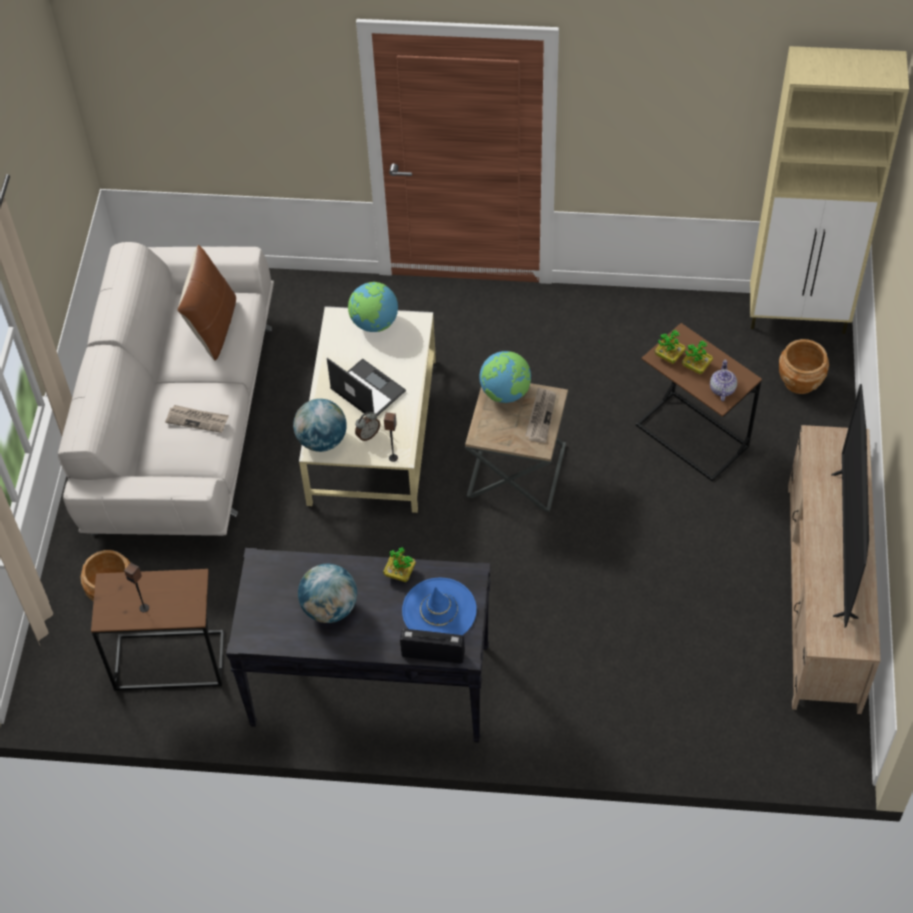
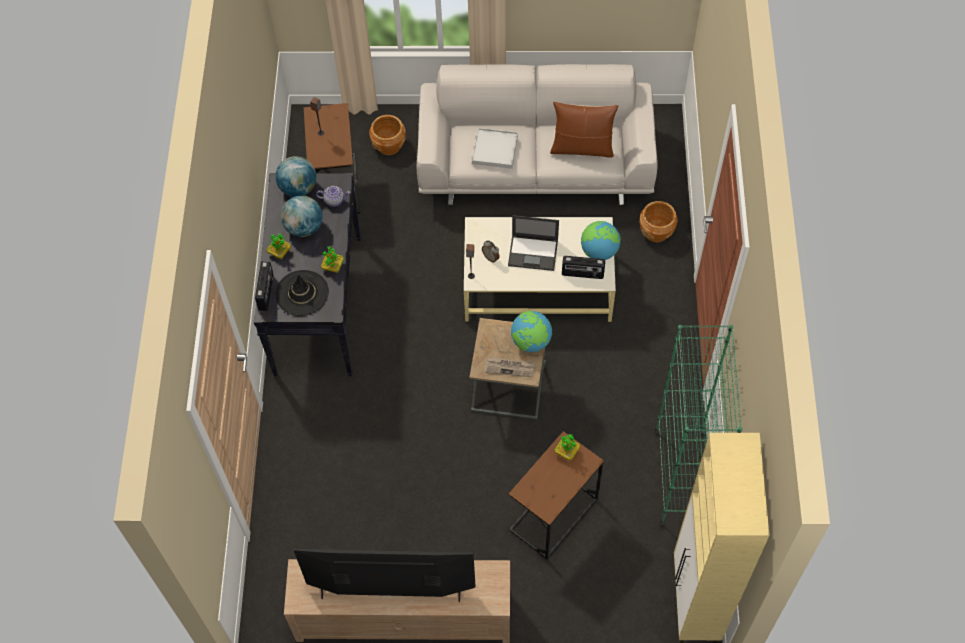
camera: 85 degrees right, 5 degrees up
newspaper [165,405,229,433] -> white tray [472,128,518,169]
globe [293,399,347,452] -> globe moved to [275,156,316,197]
laptop [327,358,406,416] -> laptop turned 60 degrees clockwise [508,215,559,271]
blue hat [402,578,477,635] -> black hat [275,270,329,316]
potted plant [682,341,713,375] -> potted plant moved to [266,234,291,259]
teapot [710,360,737,401] -> teapot moved to [316,186,350,207]
brown planter [779,339,829,394] -> brown planter moved to [639,201,678,242]
none -> radio [562,256,605,279]
none -> green bookcase [655,325,743,526]

